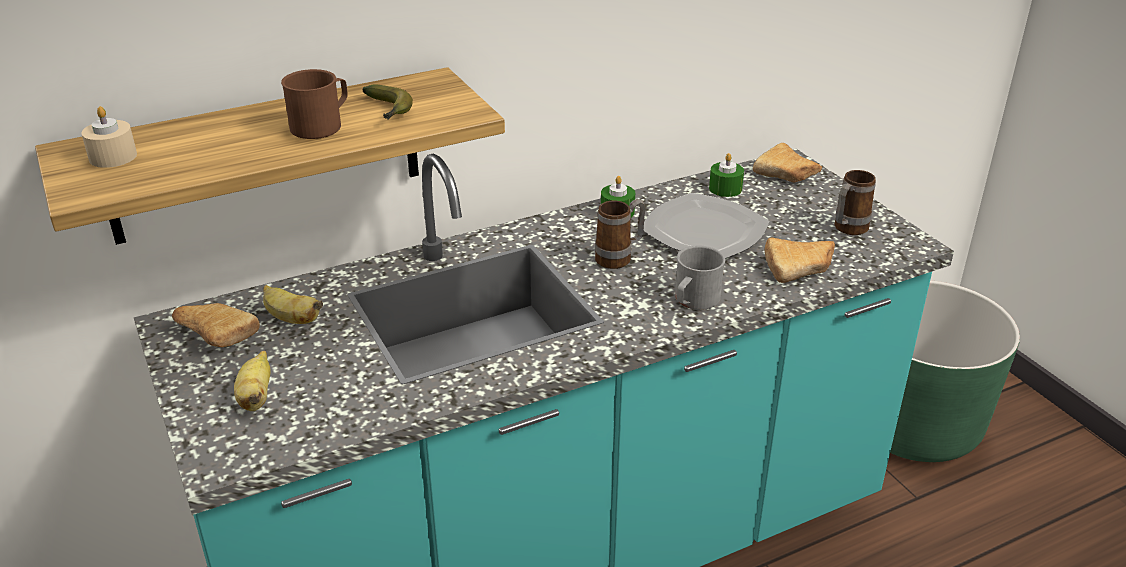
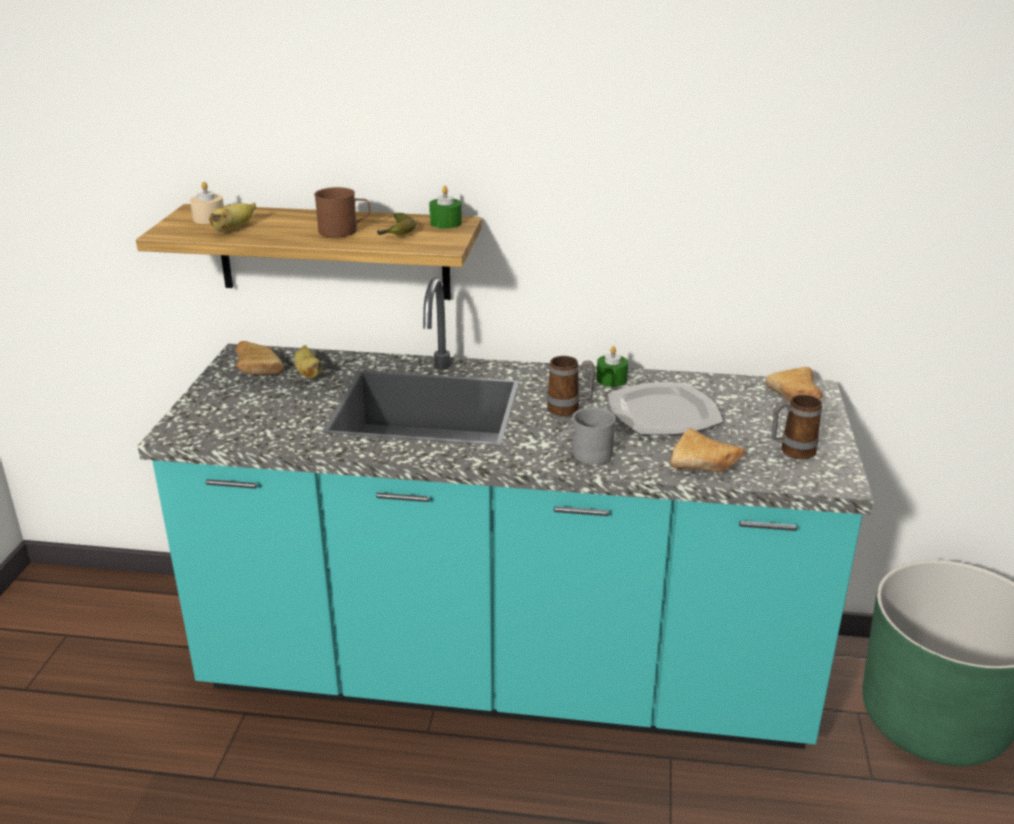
camera: 35 degrees right, 5 degrees down
banana [234,351,270,411] -> banana moved to [209,203,256,232]
green candle [709,153,744,197] -> green candle moved to [429,186,462,229]

